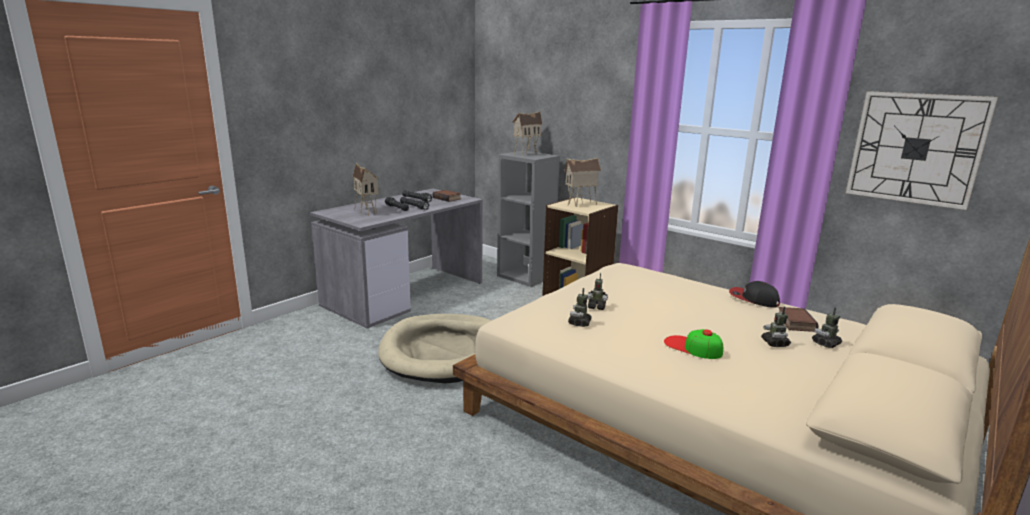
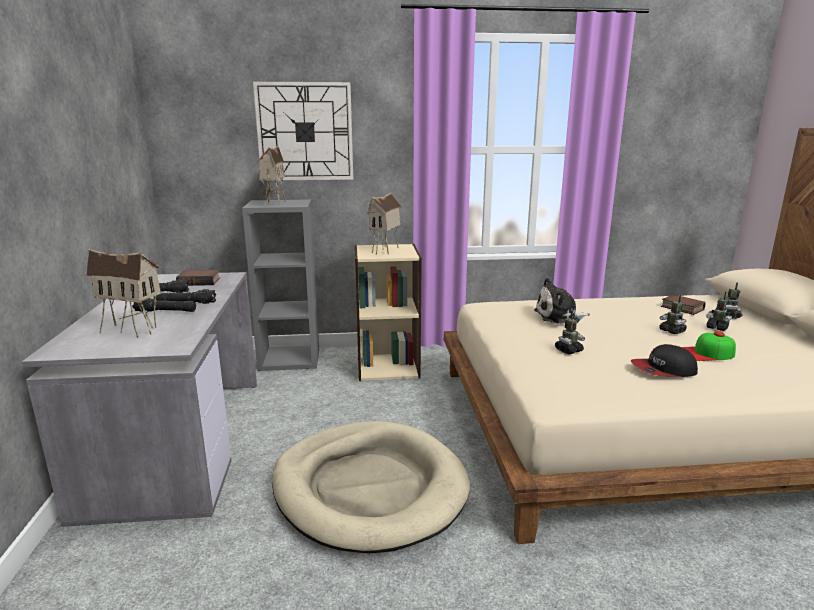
camera: 45 degrees left, 0 degrees up
toy robot [568,288,592,327] -> toy robot moved to [659,295,687,334]
cap [729,281,780,308] -> cap moved to [631,344,698,377]
wall clock [846,91,998,210] -> wall clock moved to [253,82,353,181]
none -> plush toy [534,278,590,324]

